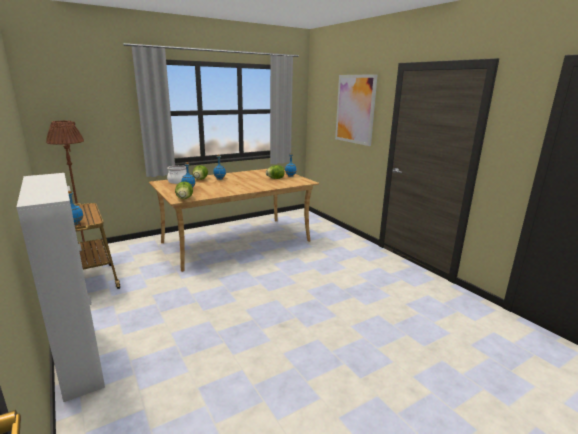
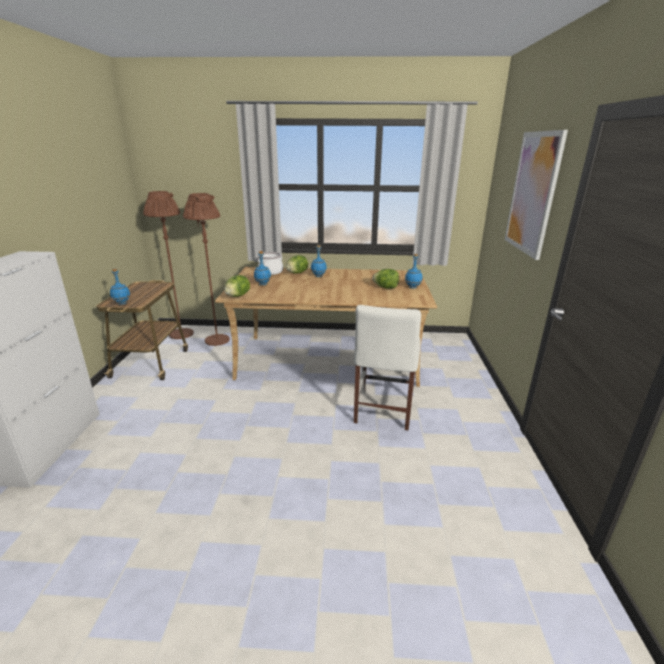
camera: 35 degrees right, 5 degrees up
none -> brown floor lamp [183,193,230,346]
none -> white chair [354,305,421,430]

